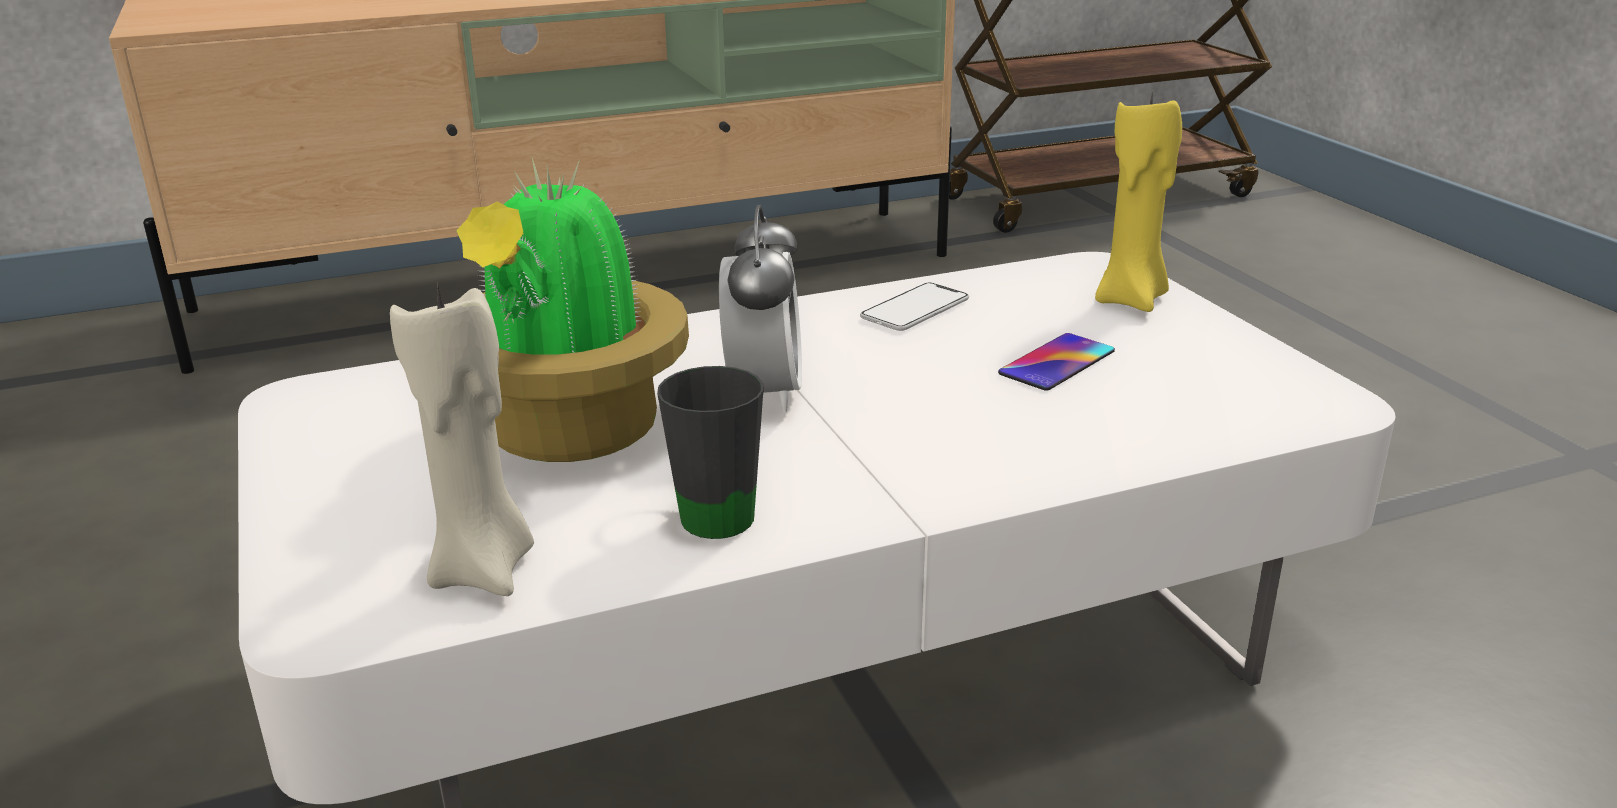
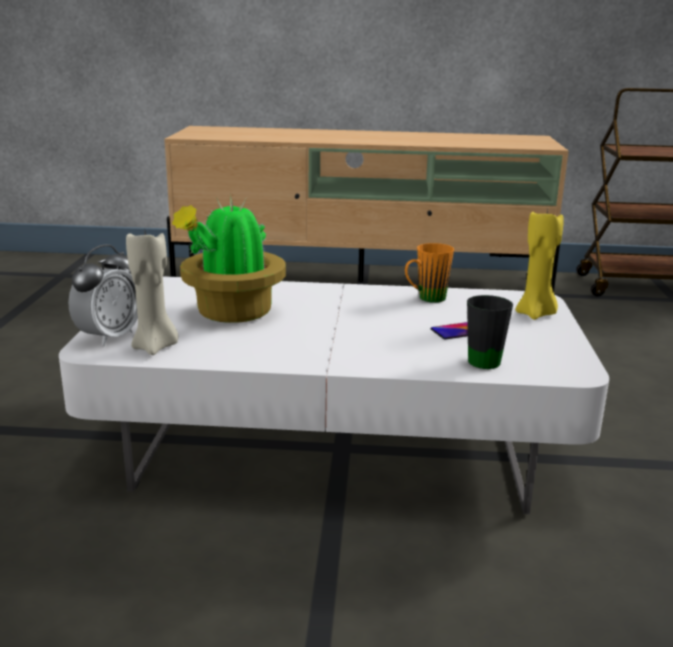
camera: 25 degrees right, 5 degrees down
black mug [657,366,763,539] -> black mug moved to [467,295,513,369]
alarm clock [719,205,802,412] -> alarm clock moved to [68,244,138,346]
phone [860,283,969,331] -> orange mug [405,243,454,303]

